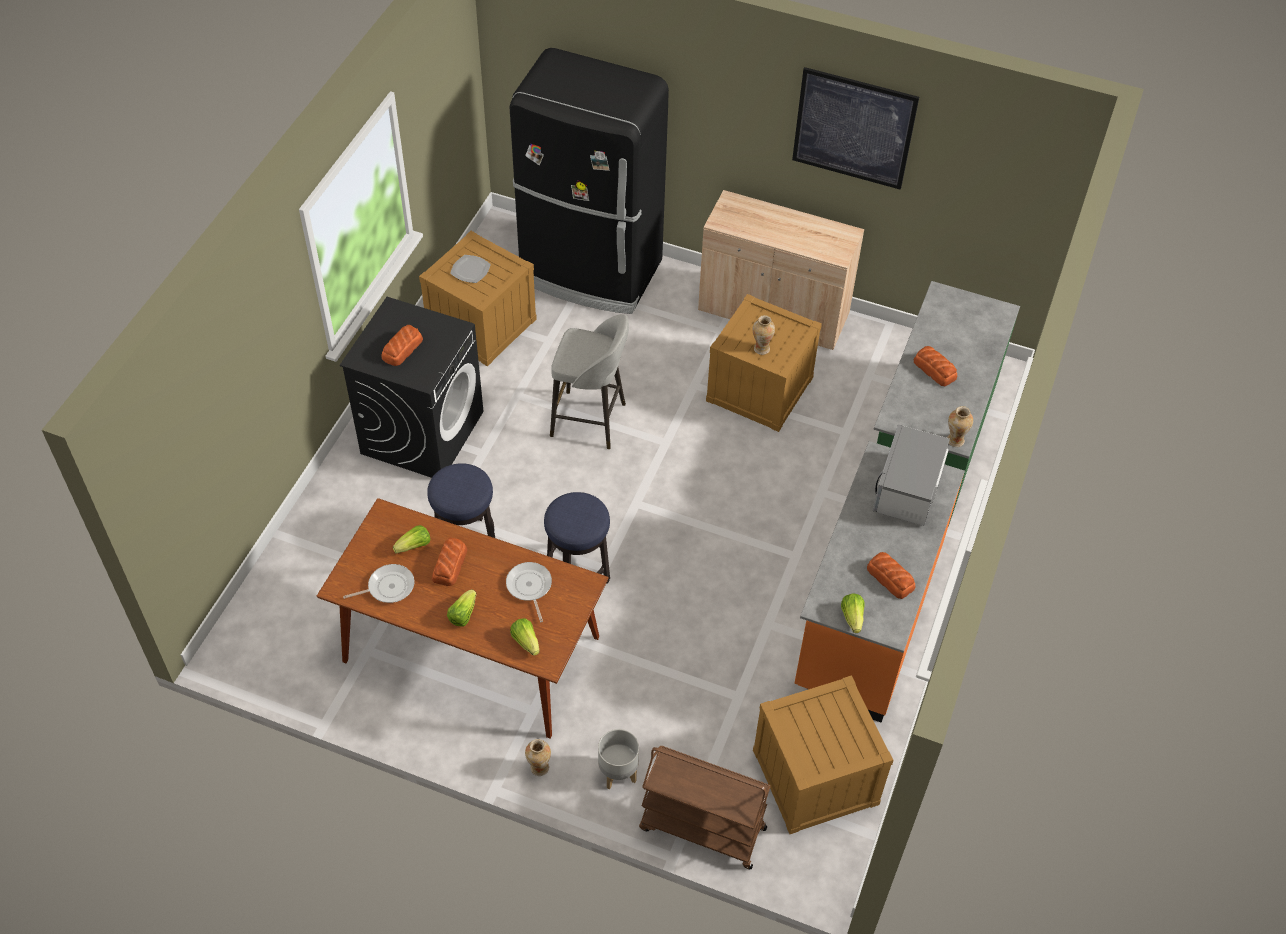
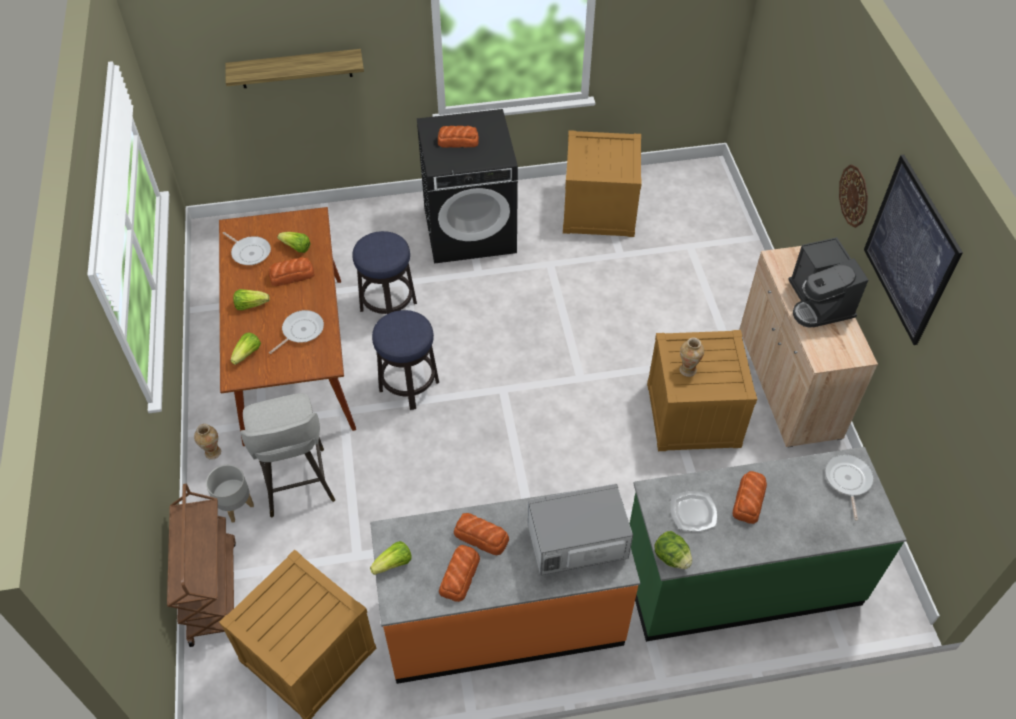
camera: 60 degrees right, 0 degrees up
plate [450,255,491,283] -> plate moved to [670,491,717,531]
black fridge [509,48,669,314] -> none
grey stool [550,314,629,449] -> grey stool moved to [240,393,335,518]
vase [947,406,973,447] -> lettuce [654,531,692,569]
none -> shelf [225,49,364,88]
none -> bread [454,513,509,555]
none -> coffee machine [788,237,868,328]
none -> frying pan [825,455,874,521]
none -> wall clock [839,165,868,228]

